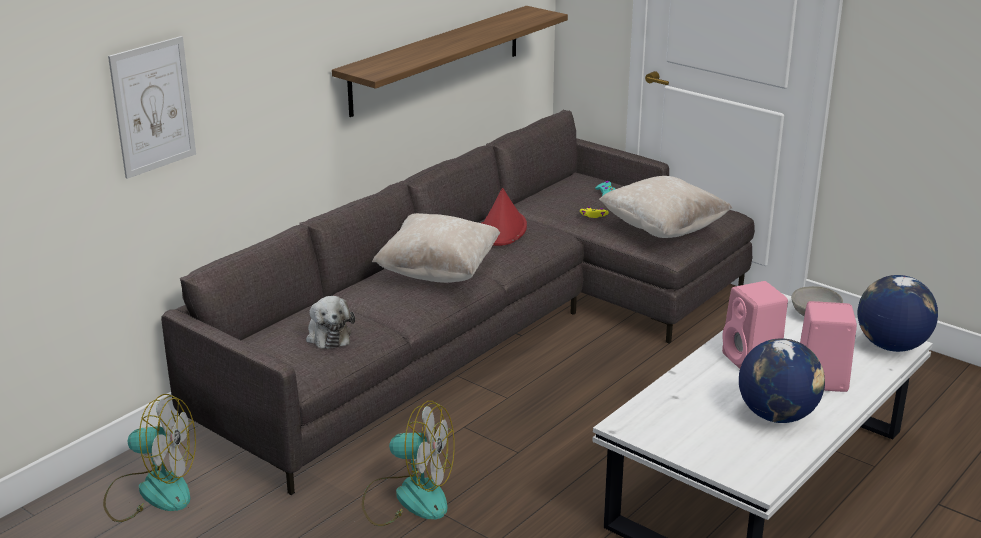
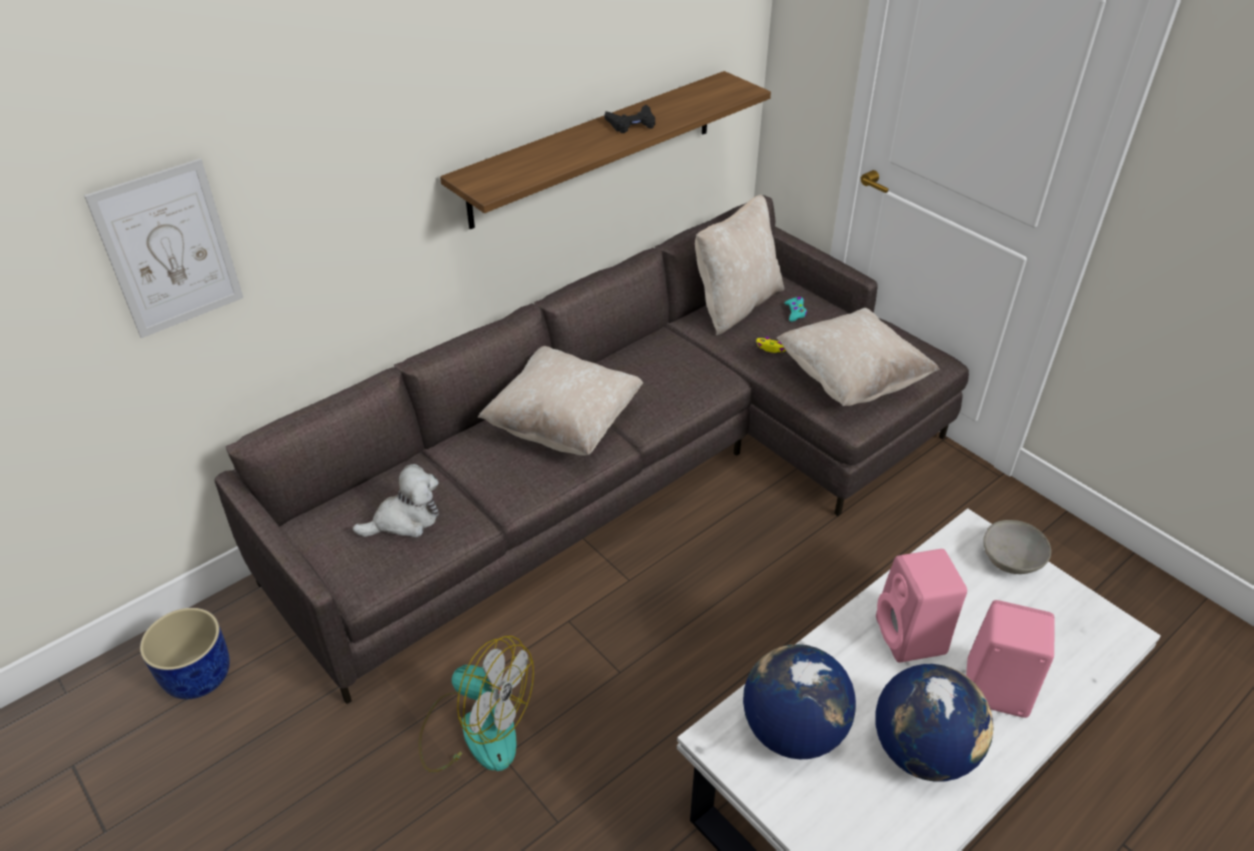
camera: 10 degrees right, 15 degrees up
fan [103,394,196,522] -> blue planter [140,608,230,699]
plush toy [306,296,355,349] -> plush toy turned 105 degrees counterclockwise [353,464,439,537]
red hat [482,188,527,246] -> none
globe [858,275,938,352] -> globe moved to [743,644,856,759]
none -> black game controller [605,105,655,133]
none -> beige pillow [695,194,784,335]

